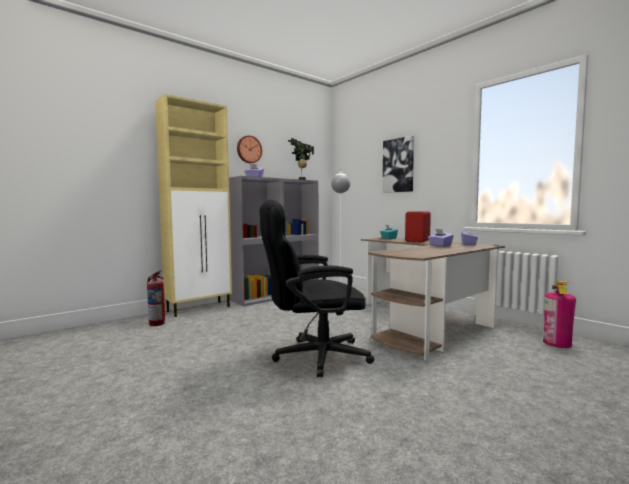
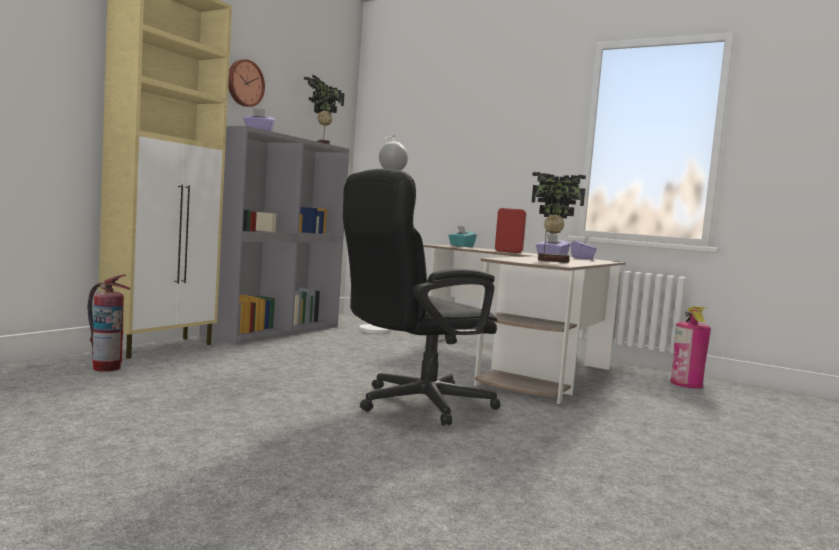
camera: 20 degrees left, 0 degrees up
picture [382,136,414,193] -> none
none -> potted plant [532,172,586,263]

